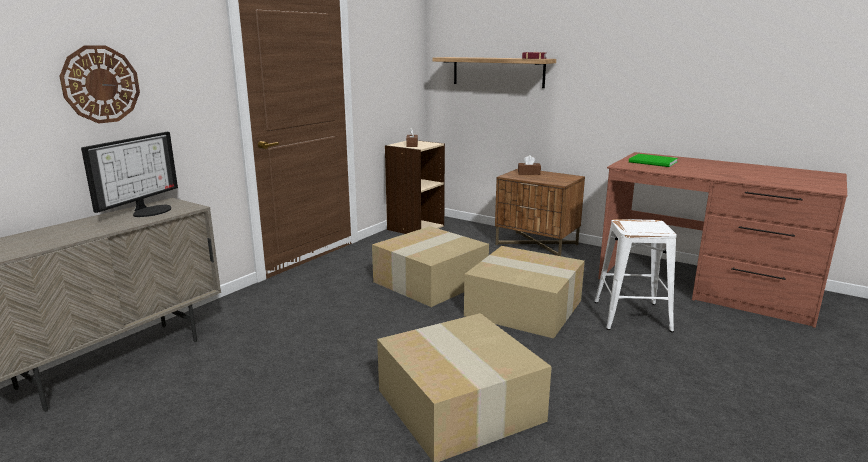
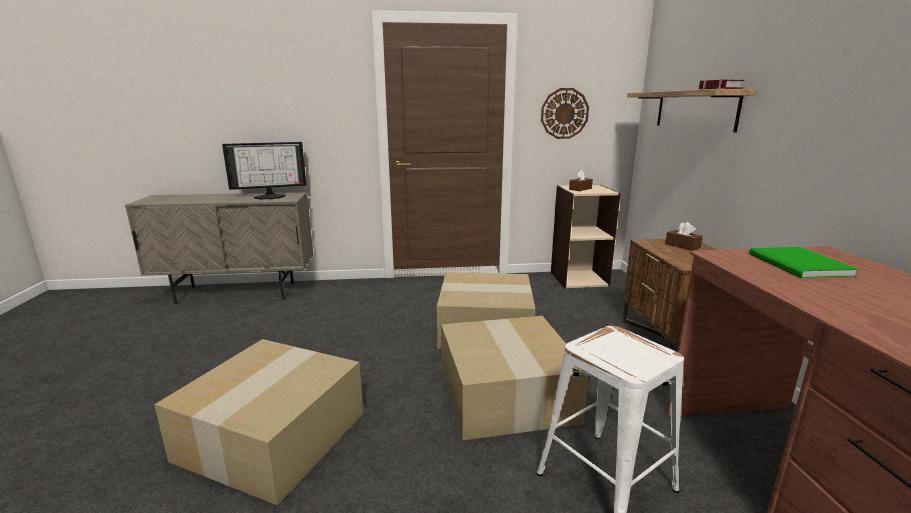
camera: 50 degrees right, 0 degrees up
wall clock [59,45,140,123] -> wall clock moved to [541,88,589,139]

